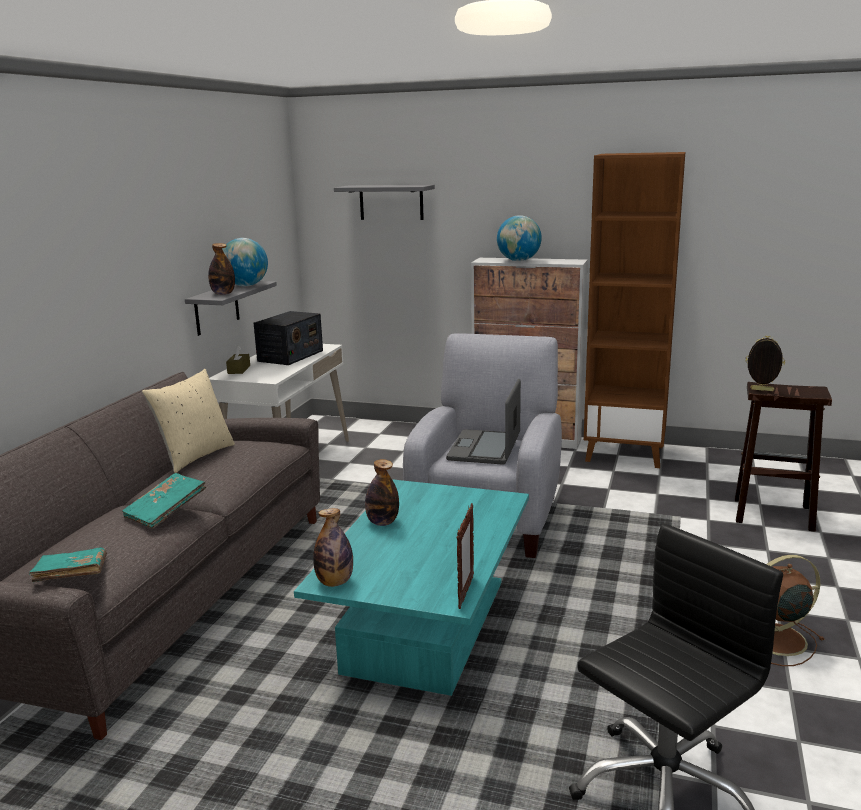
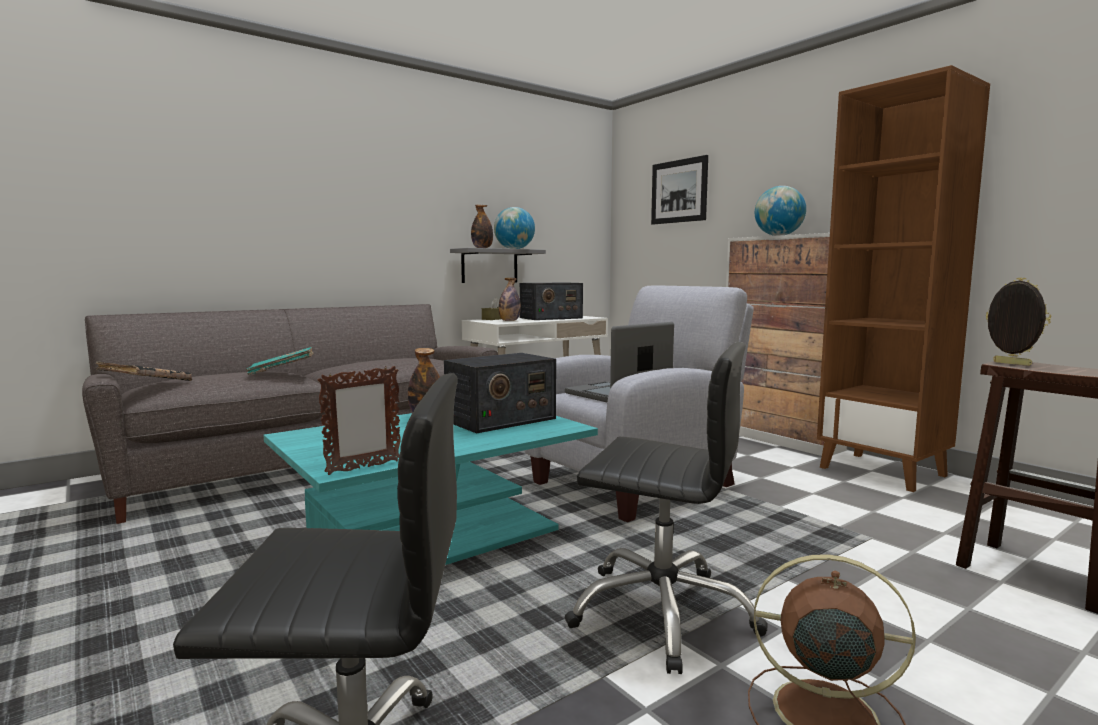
camera: 35 degrees right, 10 degrees down
turquoise book [29,547,107,582] -> black book [95,361,192,381]
beige pillow [142,369,235,473] -> none
bottle [313,508,353,587] -> bottle moved to [499,278,521,321]
grey shelf [334,185,435,220] -> picture [651,155,708,225]
none -> radio [444,353,556,433]
none -> black office chair [564,342,768,674]

